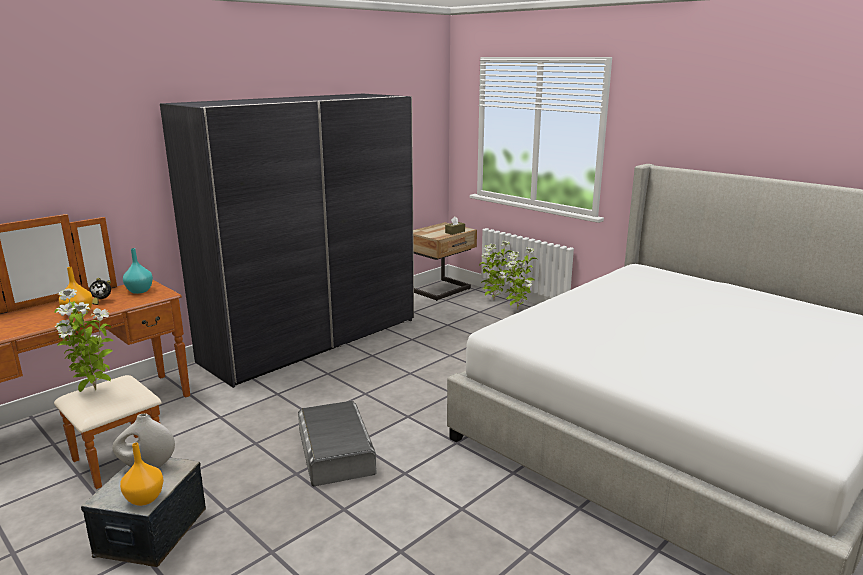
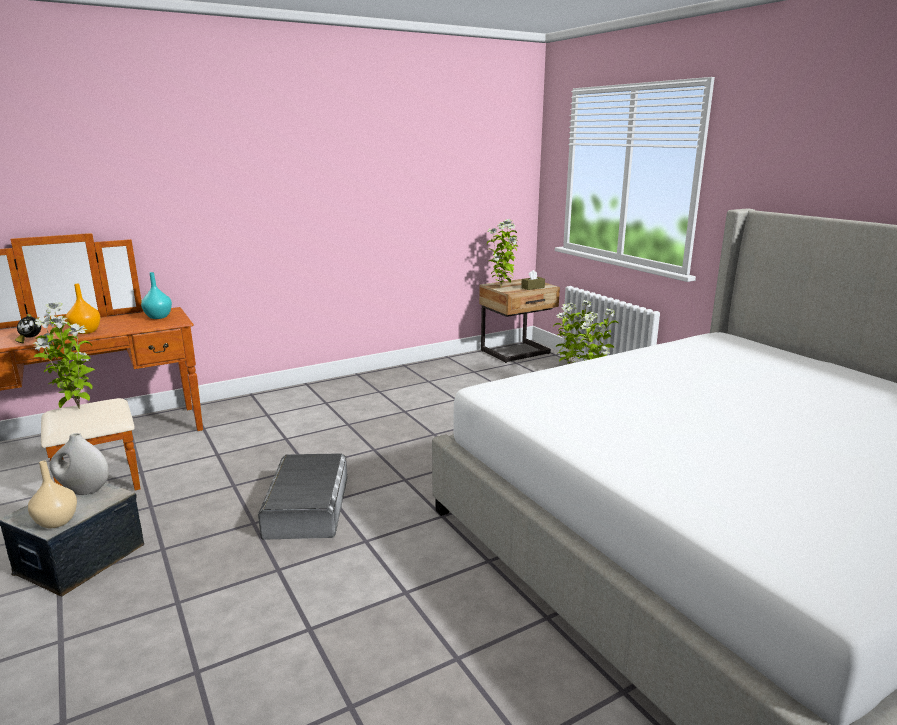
camera: 15 degrees right, 0 degrees up
alarm clock [89,278,111,305] -> alarm clock moved to [15,314,41,343]
orange vase [120,443,164,506] -> beige vase [28,460,77,529]
grey wardrobe [160,94,414,388] -> none
none -> potted plant [487,219,518,287]

